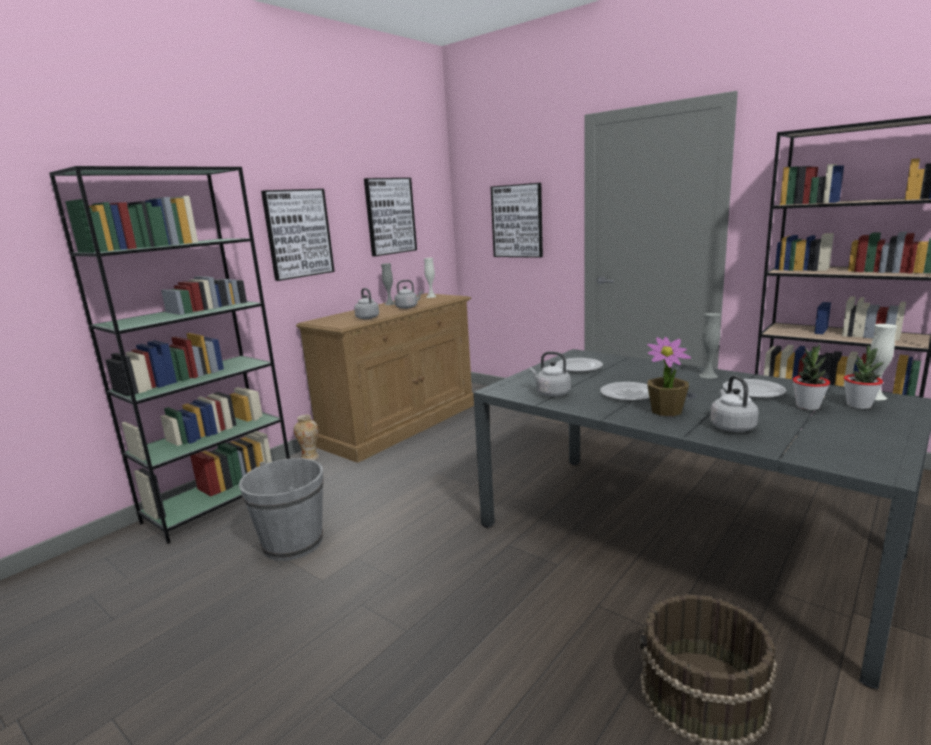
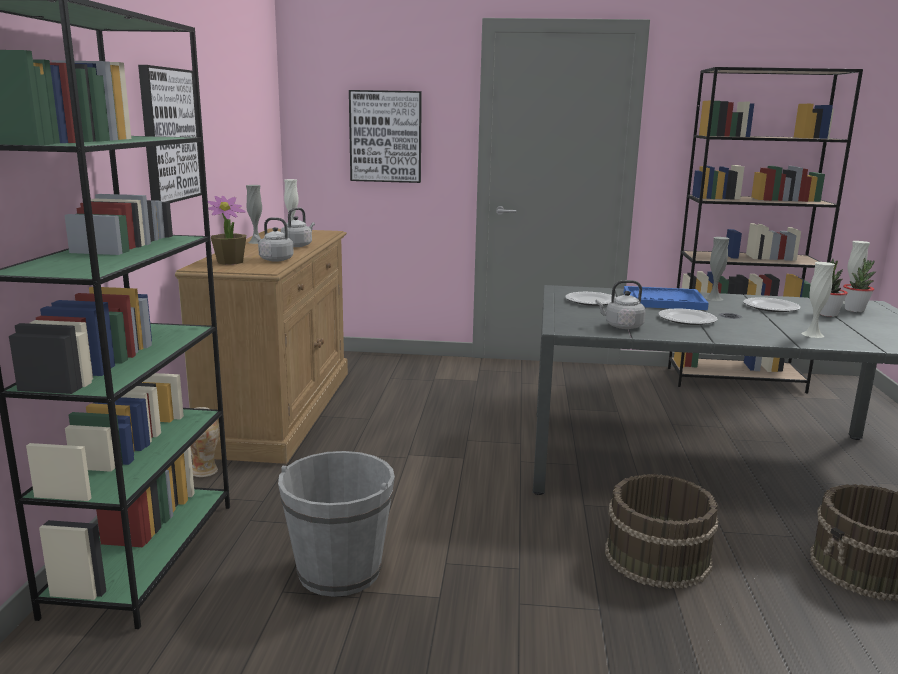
camera: 35 degrees left, 0 degrees up
picture [364,178,417,256] -> none
potted plant [647,337,691,416] -> potted plant moved to [208,196,246,265]
grey kettle [710,375,758,432] -> white vase [802,262,835,338]
none -> brown bucket [605,474,719,589]
none -> blue tray [624,286,709,310]

